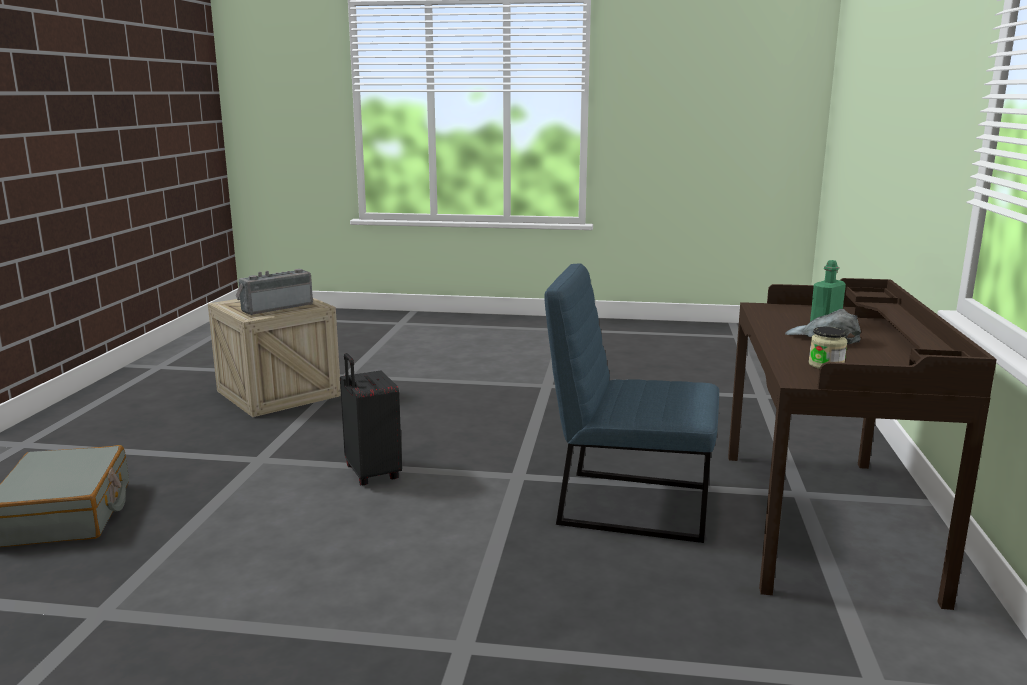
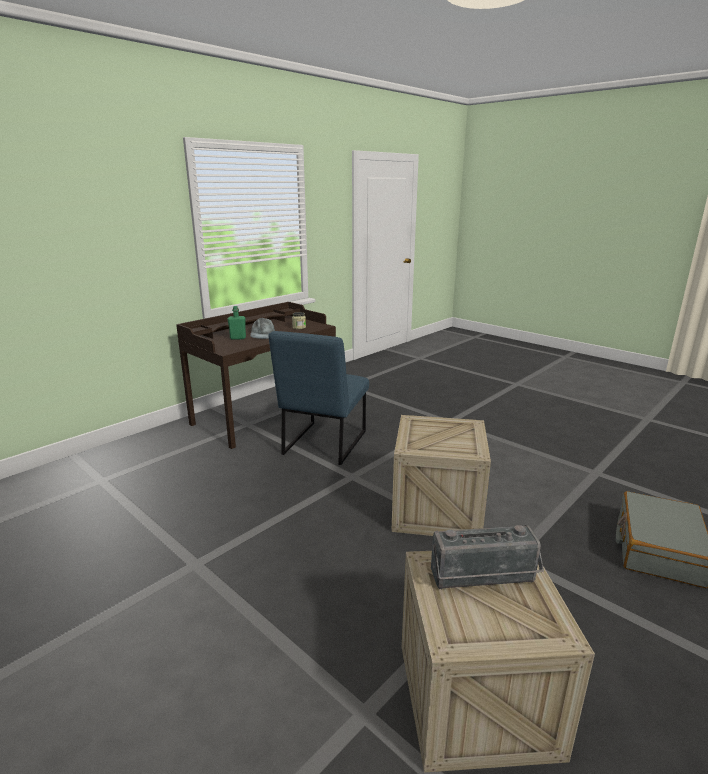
camera: 145 degrees left, 5 degrees up
black suitcase [340,353,402,486] -> crate [391,415,491,536]
blue chair [544,264,719,543] -> blue chair turned 60 degrees clockwise [269,331,369,465]

